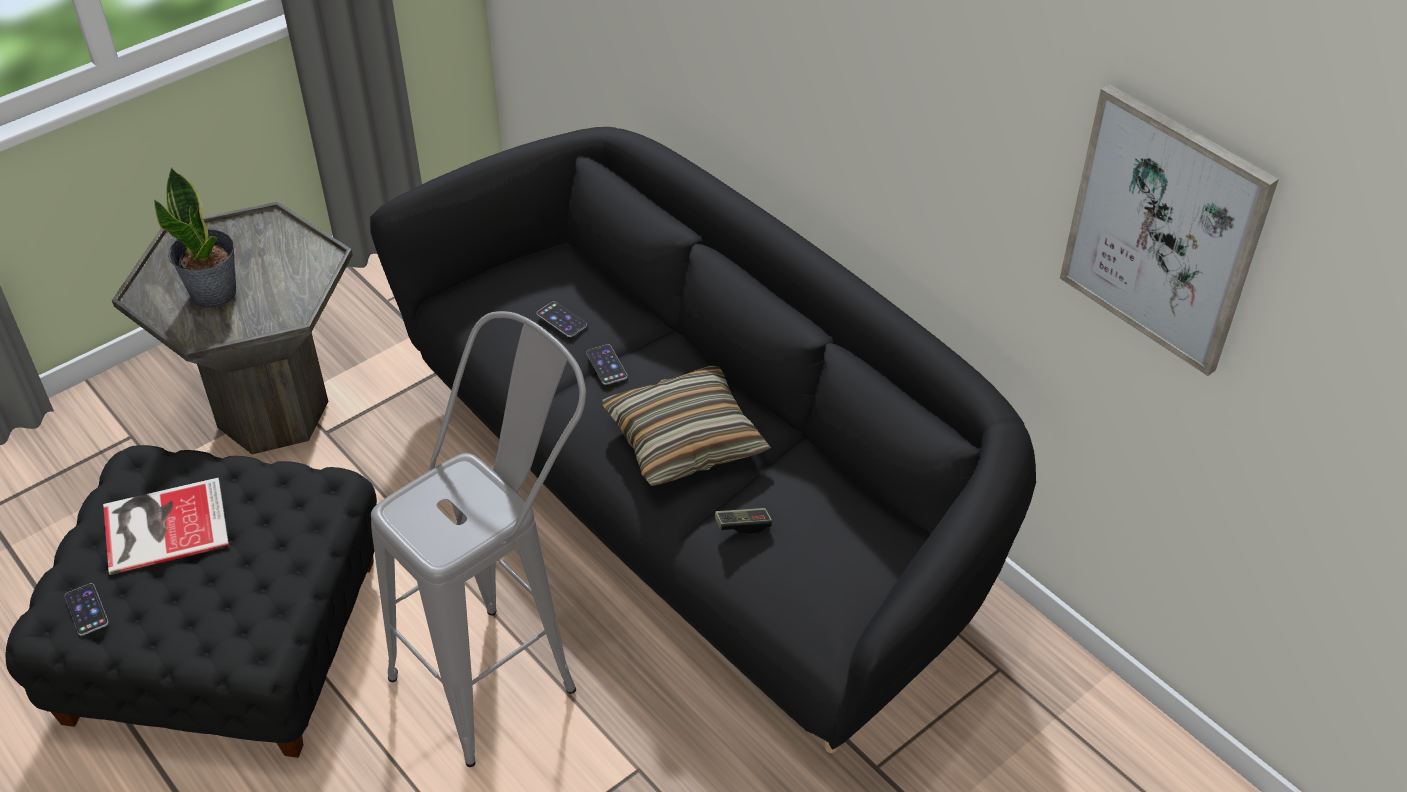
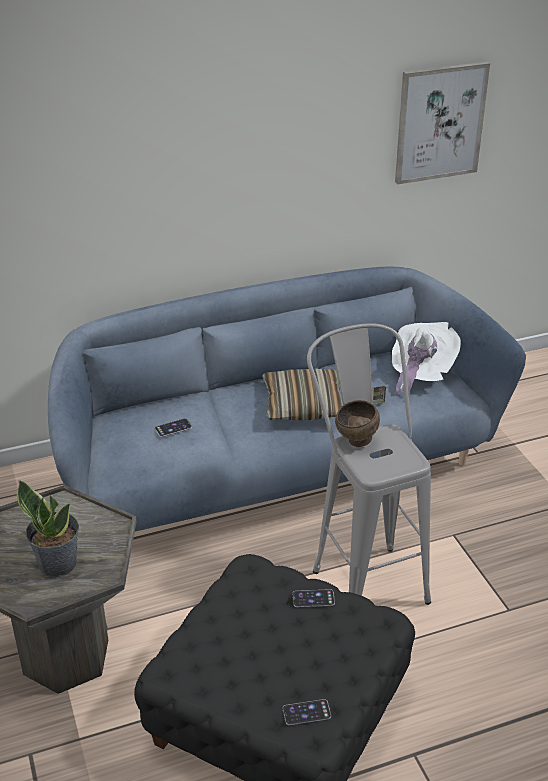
camera: 70 degrees left, 10 degrees down
book [103,478,229,575] -> none
black sofa [370,127,1036,753] -> blue sofa [48,266,526,532]
phone [586,344,627,385] -> phone moved to [292,589,335,607]
none -> brown bowl [335,400,380,447]
none -> white hat [392,322,461,396]

